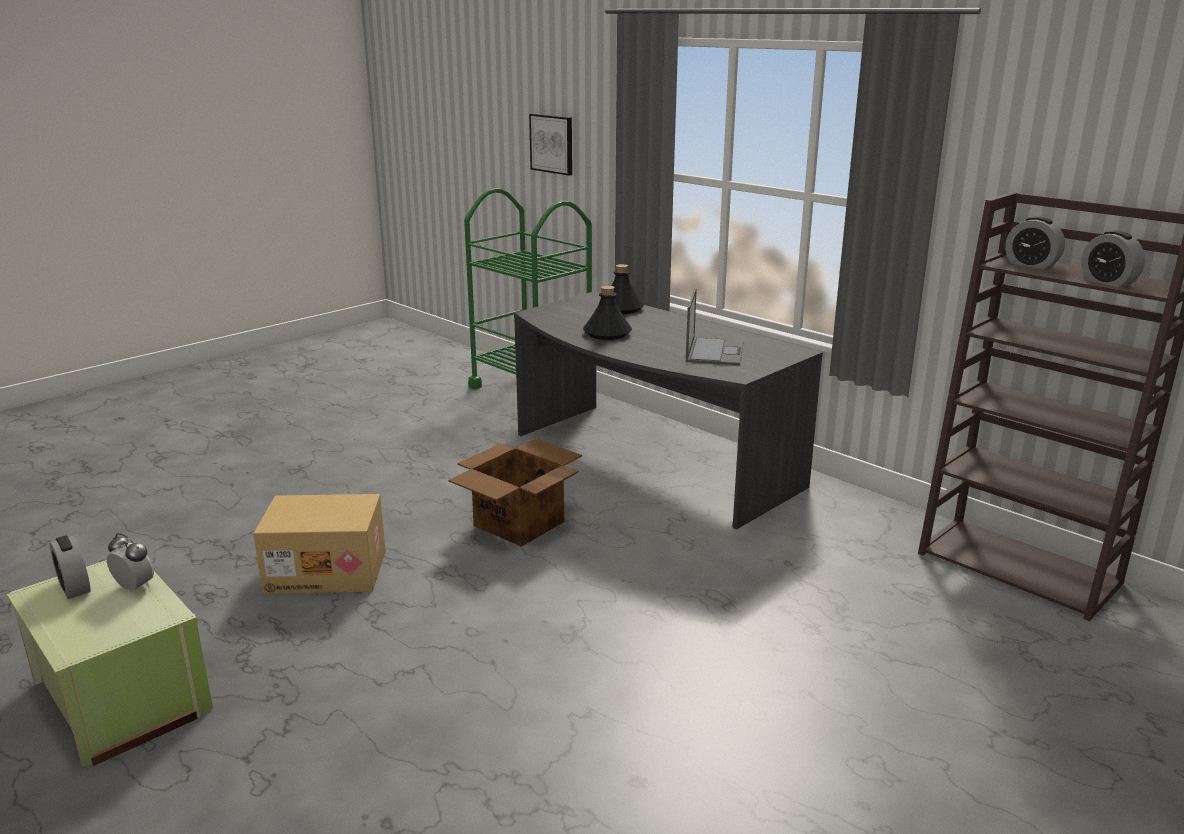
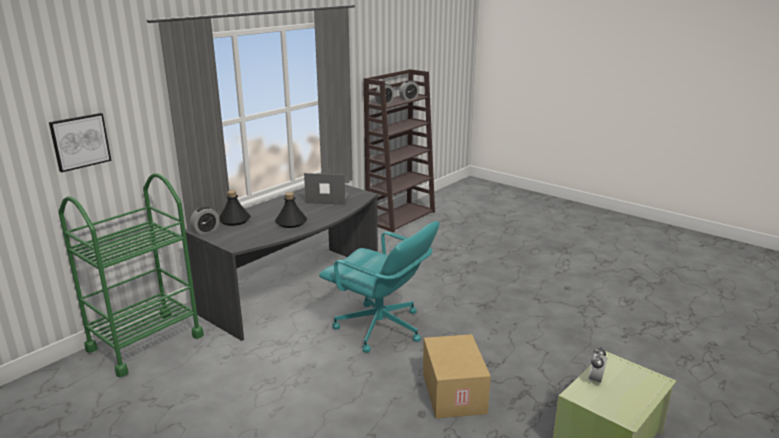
camera: 95 degrees left, 0 degrees up
alarm clock [50,536,91,599] -> alarm clock moved to [190,206,220,235]
cardboard box [448,439,582,547] -> turquoise office chair [319,221,439,353]

